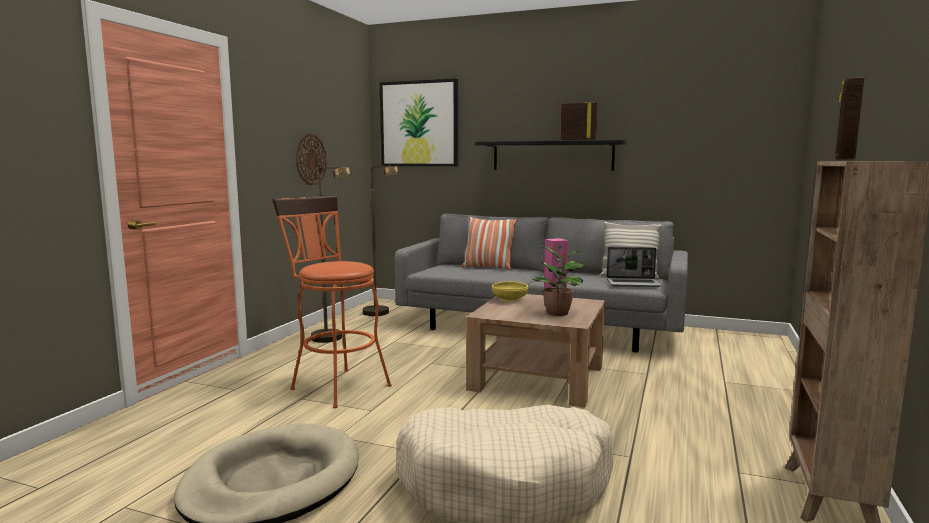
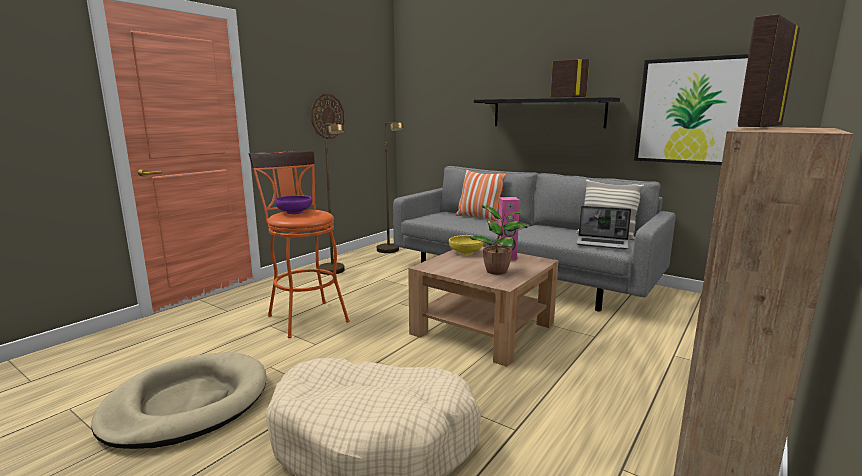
camera: 15 degrees right, 5 degrees up
picture [380,78,458,166] -> picture moved to [634,54,749,165]
none -> purple bowl [275,195,312,214]

